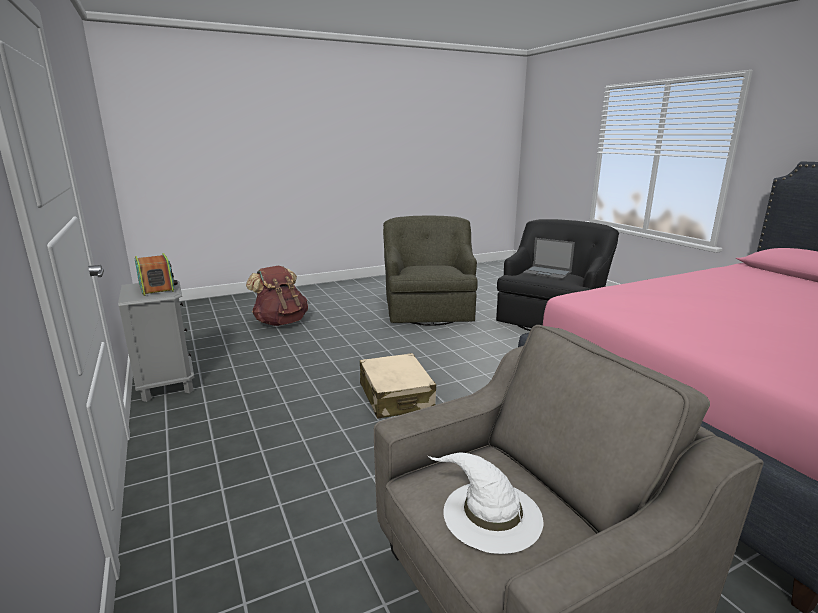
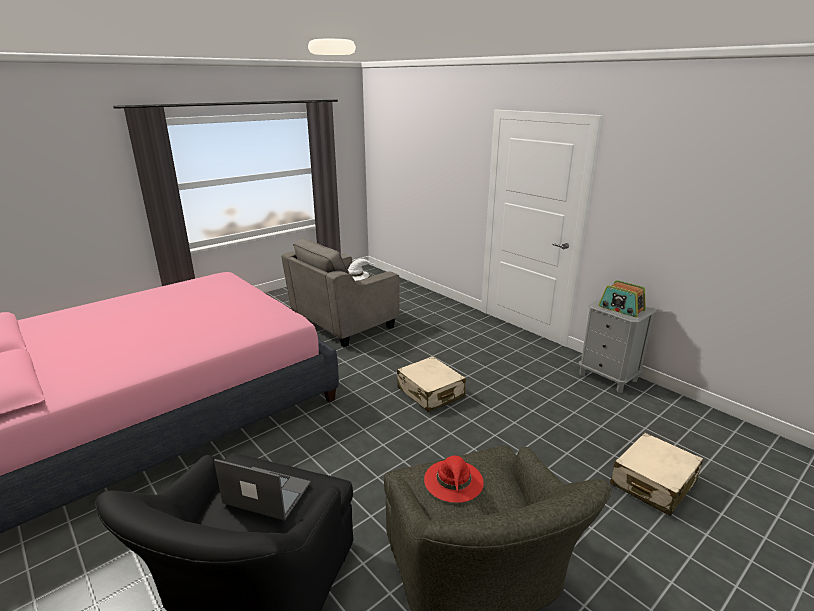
camera: 165 degrees right, 5 degrees up
brown backpack [246,266,308,326] -> beige suitcase [610,432,703,516]
none -> red hat [424,455,484,503]

